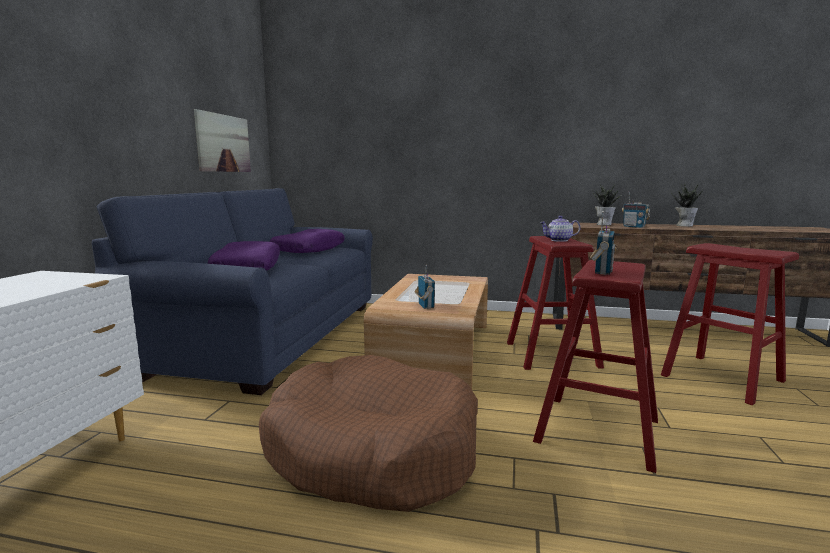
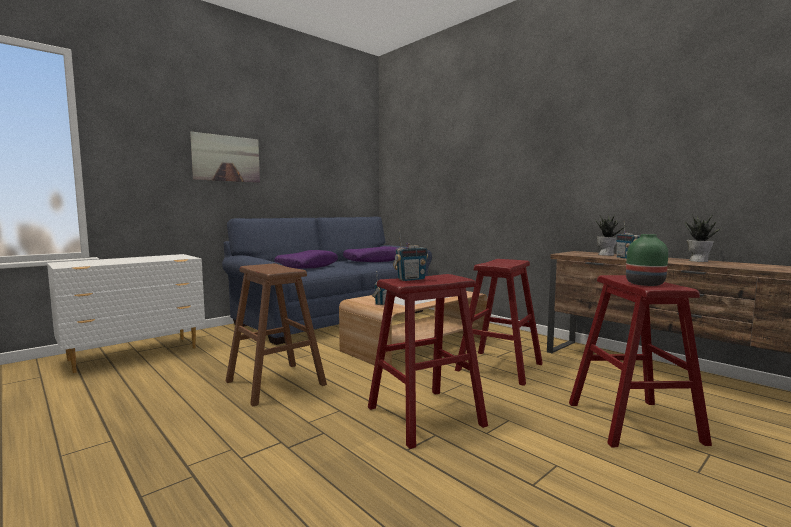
camera: 35 degrees right, 5 degrees down
picture [194,109,251,172] -> picture moved to [190,132,260,183]
brown dog bed [259,355,478,512] -> brown stool [226,264,327,406]
teapot [540,216,581,242] -> none
none -> green vase [626,234,668,286]

